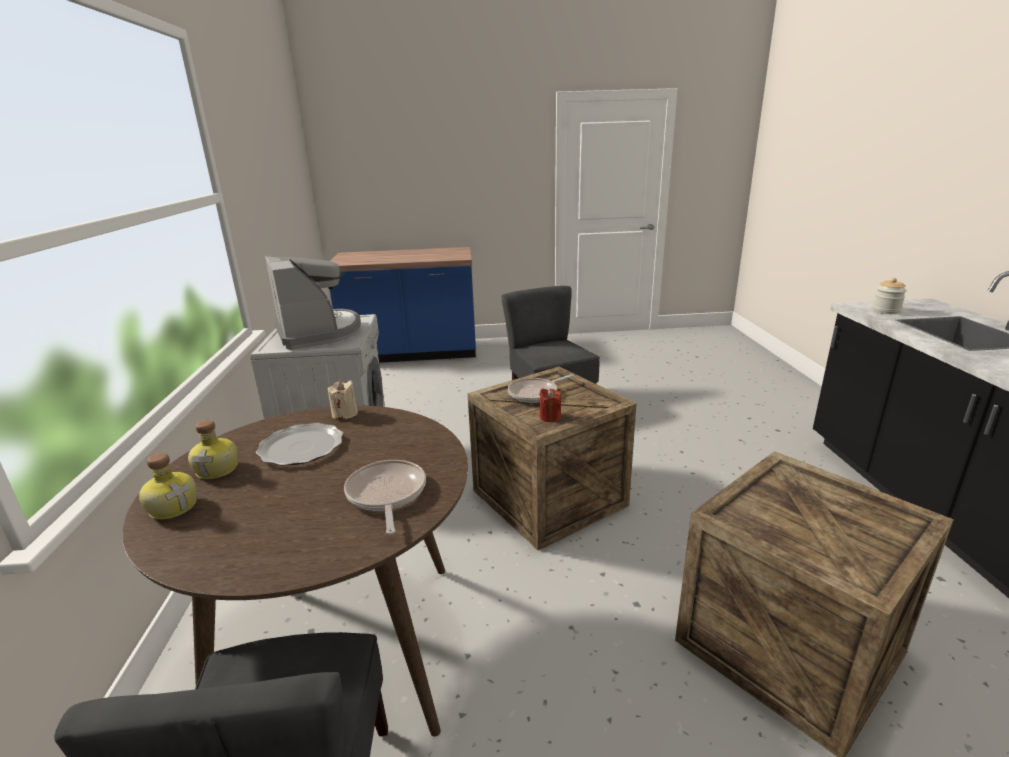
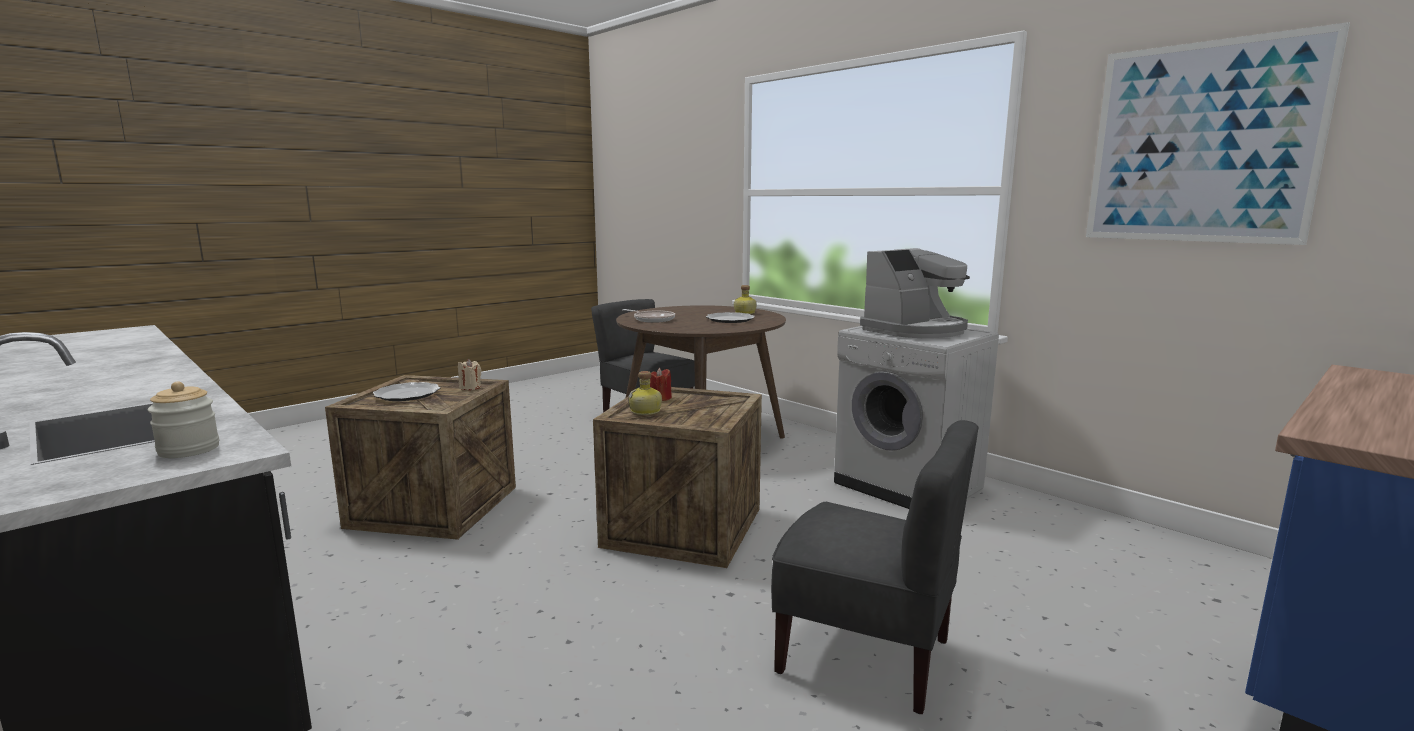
camera: 140 degrees right, 10 degrees down
bottle [139,453,196,520] -> bottle moved to [628,371,662,415]
coffee machine [265,256,361,350] -> coffee machine turned 60 degrees counterclockwise [860,248,970,338]
beige candle [328,380,358,420] -> beige candle moved to [458,359,481,390]
frying pan [508,374,574,403] -> none
none -> plate [373,382,440,401]
none -> picture [1086,22,1350,245]

